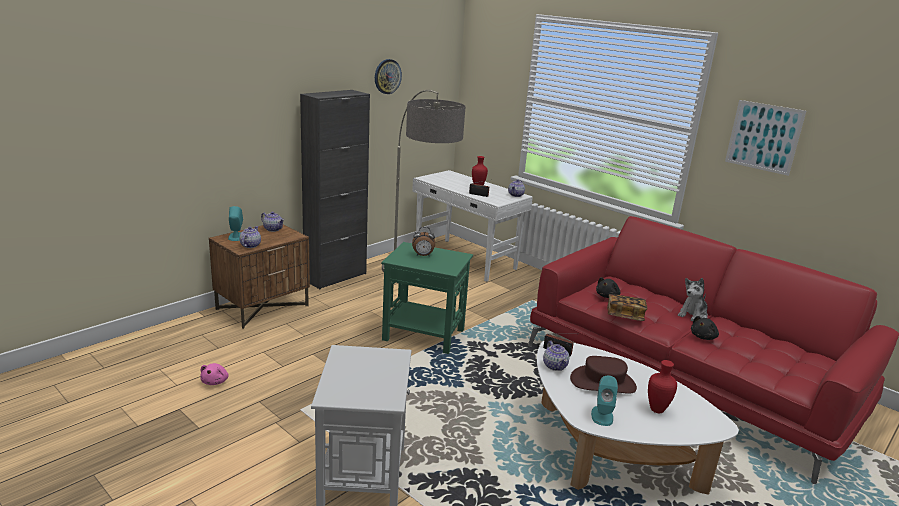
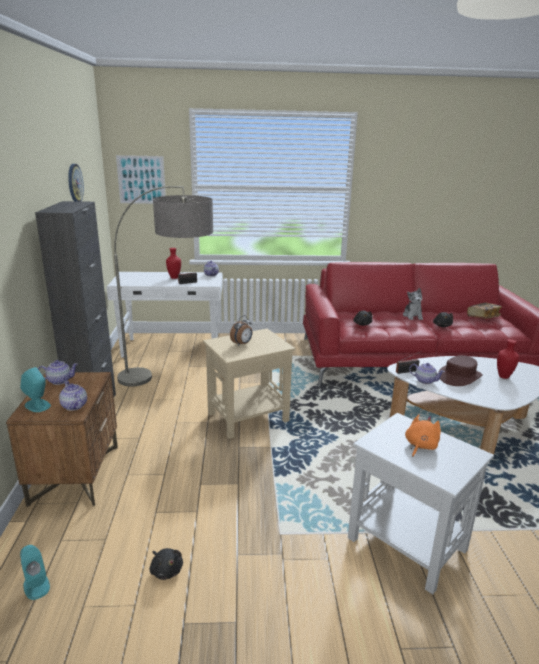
camera: 45 degrees left, 0 degrees up
pink plush toy [200,363,229,385] -> black plush toy [150,548,183,580]
green side table [381,242,473,354] -> beige side table [203,329,296,439]
turquoise speaker [591,375,618,426] -> turquoise speaker moved to [20,545,50,600]
book [607,294,647,321] -> book moved to [467,303,502,319]
picture [725,100,806,176] -> picture moved to [116,155,166,204]
none -> orange plush toy [405,414,441,457]

